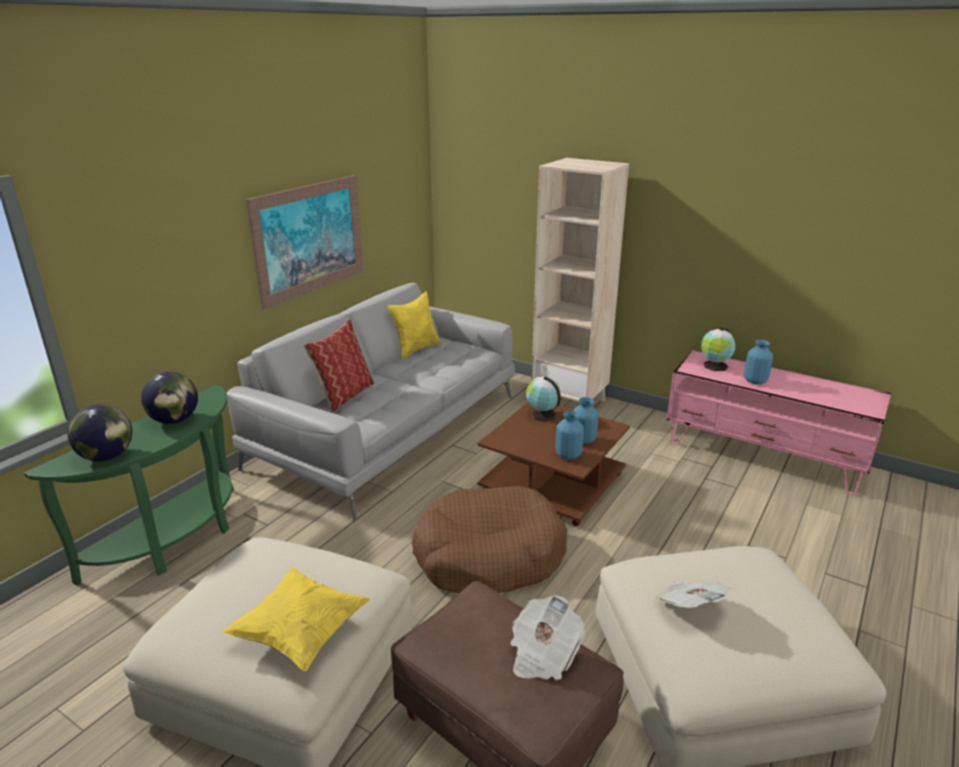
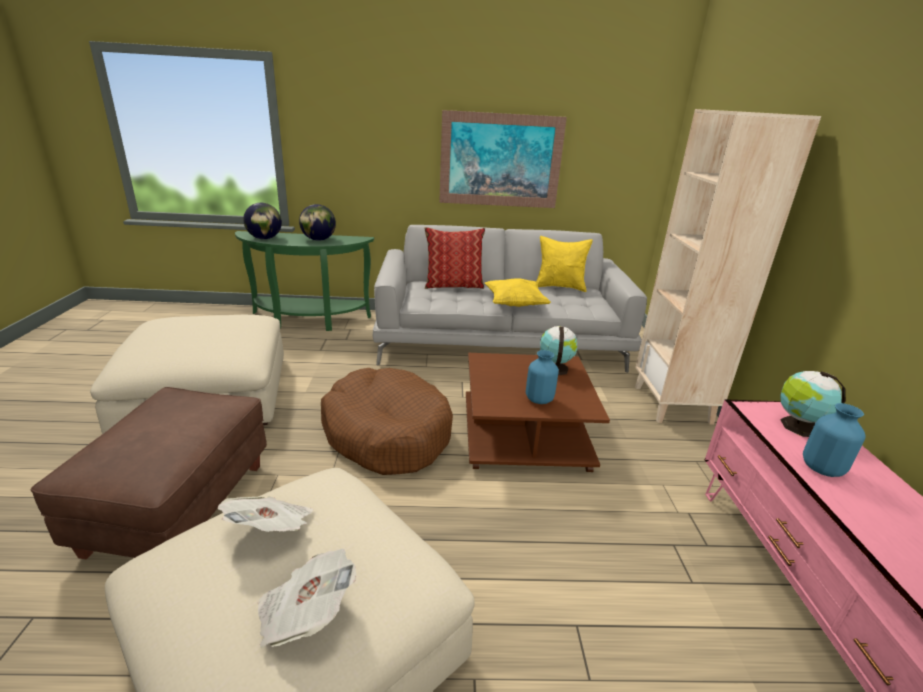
camera: 55 degrees right, 0 degrees up
yellow pillow [222,568,370,671] -> yellow pillow moved to [485,278,551,307]
newspaper [510,595,585,680] -> newspaper moved to [258,549,356,648]
blue vase [556,411,584,460] -> none

